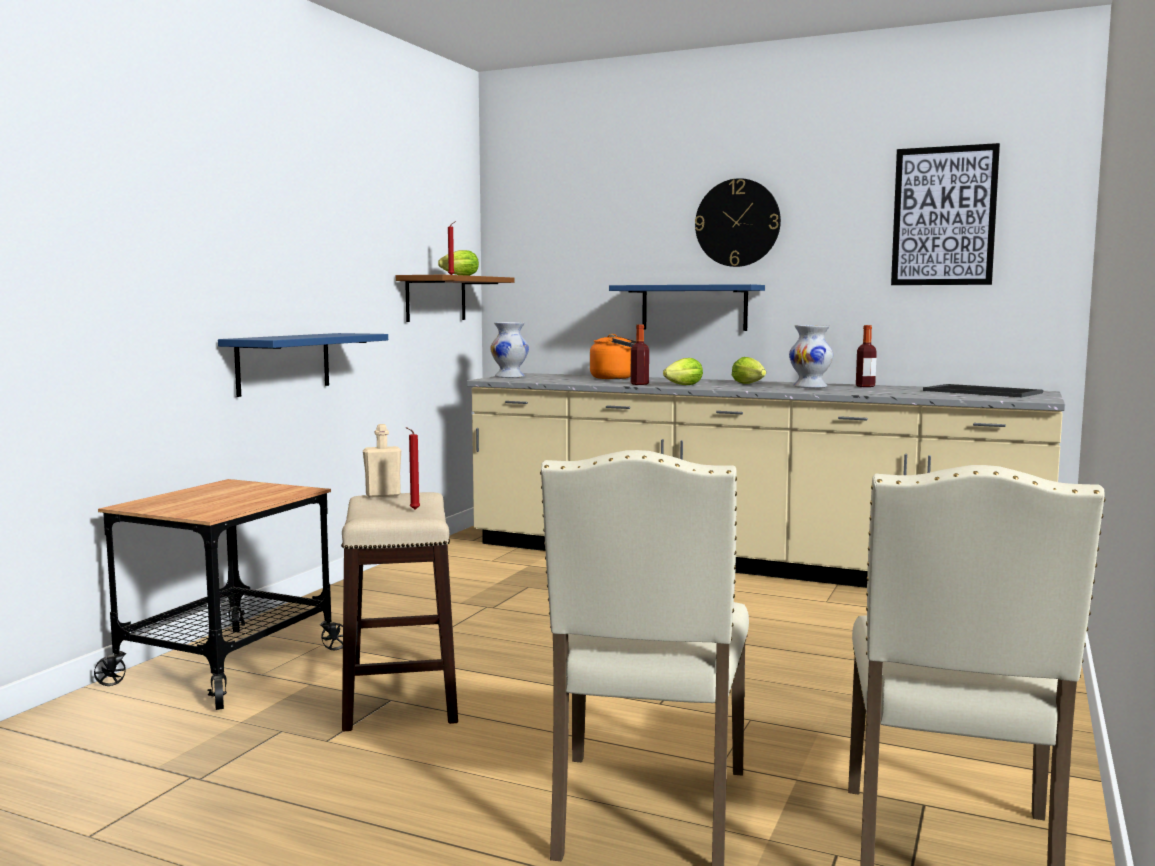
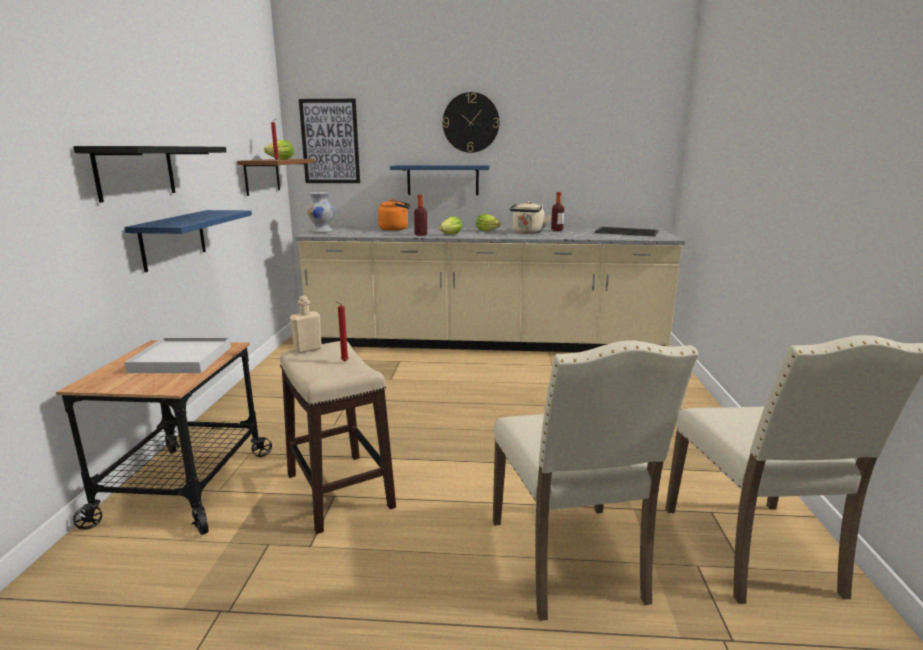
camera: 20 degrees left, 10 degrees up
white vase [789,325,833,388] -> beige kettle [510,201,551,234]
picture [891,143,1000,285] -> picture moved to [299,99,360,183]
none -> black shelf [73,146,227,203]
none -> white tray [124,338,231,373]

